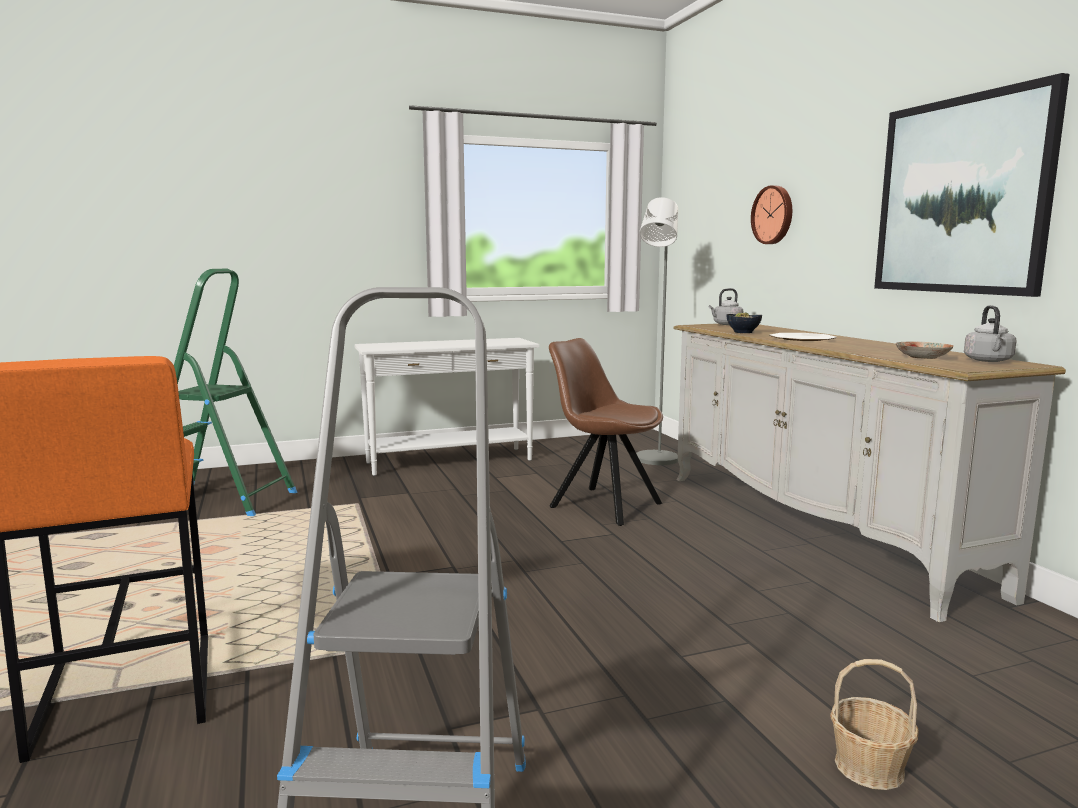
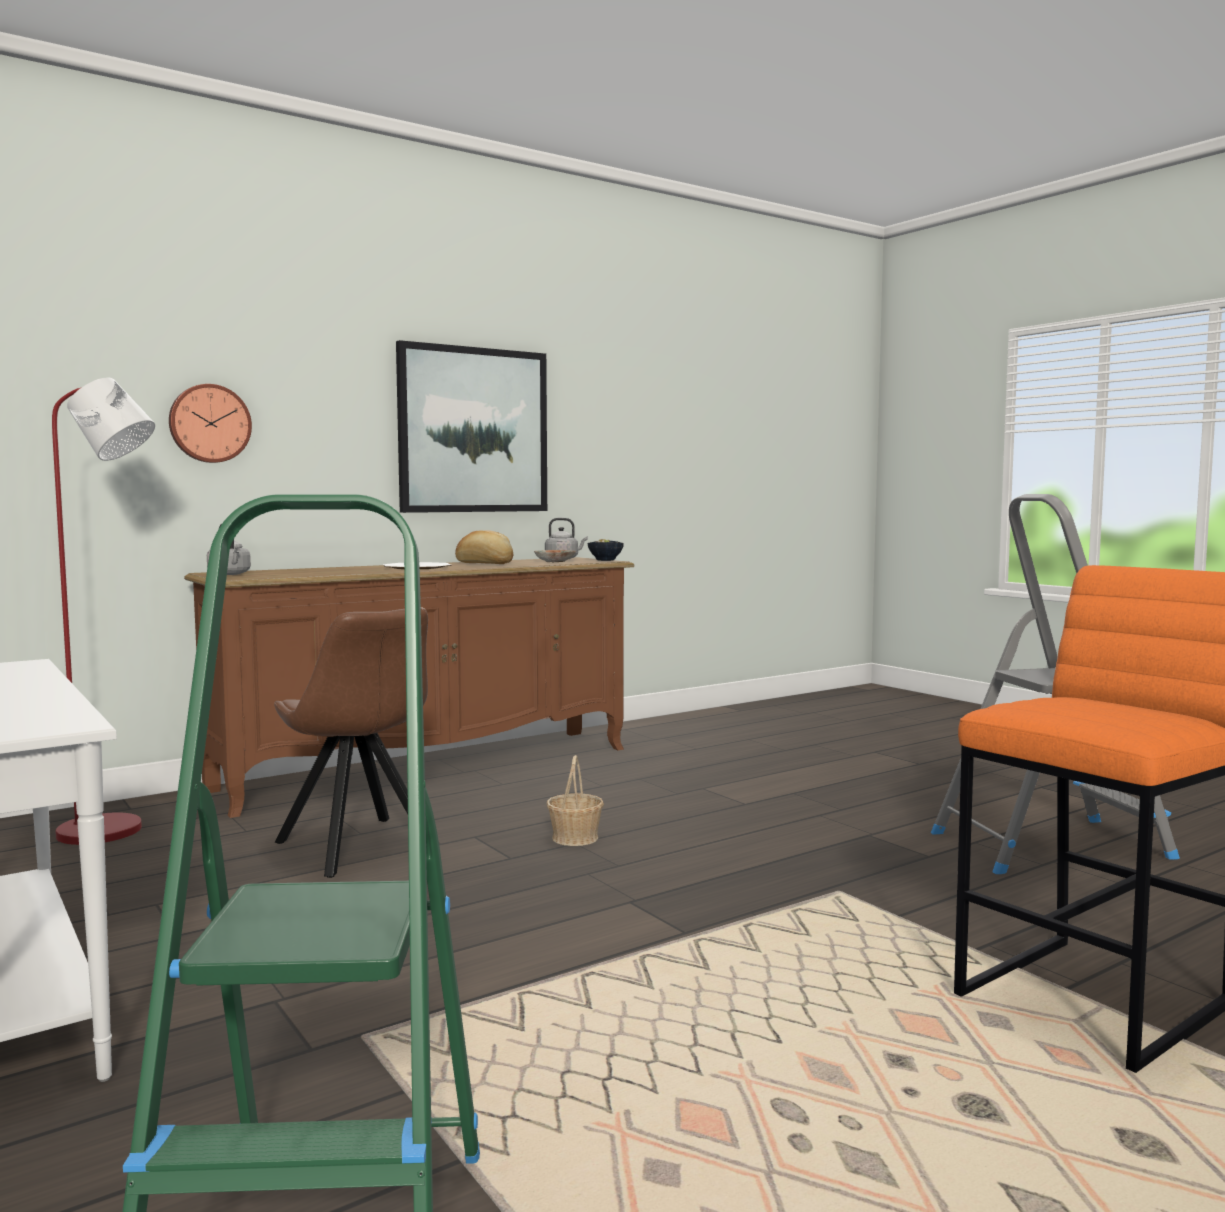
camera: 105 degrees left, 5 degrees down
brown chair [549,338,663,526] -> brown chair turned 60 degrees counterclockwise [274,607,428,878]
grey floor lamp [636,197,678,465] -> red floor lamp [52,378,155,845]
grey cabinet [673,323,1066,622] -> brown cabinet [184,557,635,818]
bowl [727,312,762,333] -> bowl moved to [588,539,624,561]
basket [830,659,919,790] -> basket moved to [546,755,604,846]
none -> bread [455,530,513,564]

